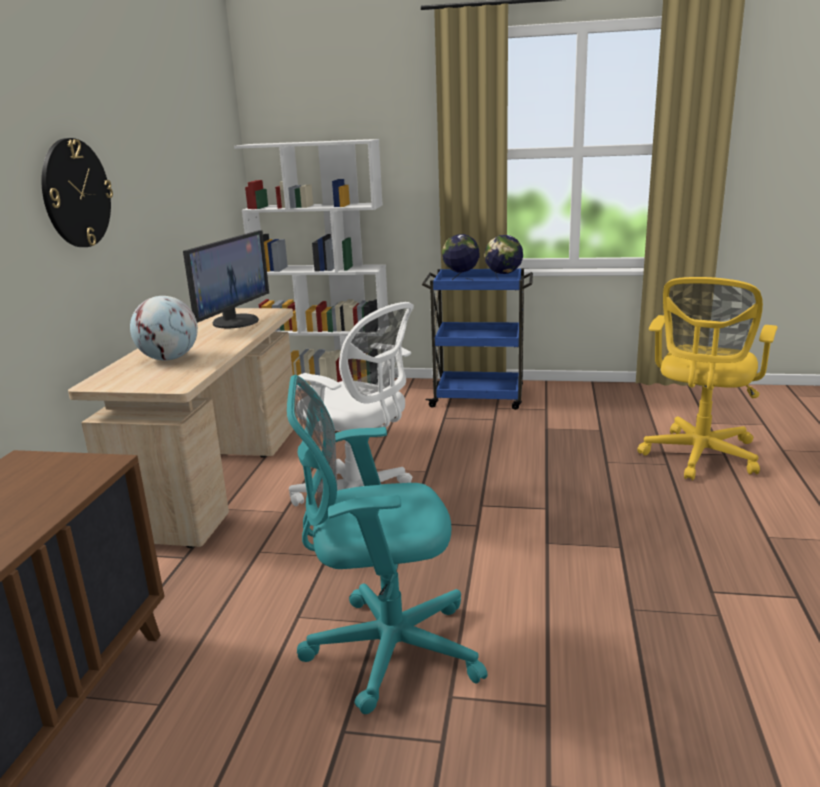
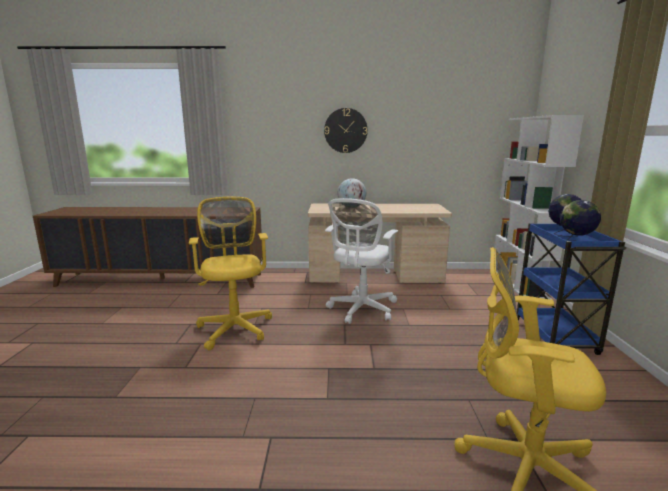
camera: 80 degrees right, 5 degrees down
monitor [183,230,269,328] -> none
turquoise office chair [287,375,488,714] -> yellow office chair [189,197,272,351]

